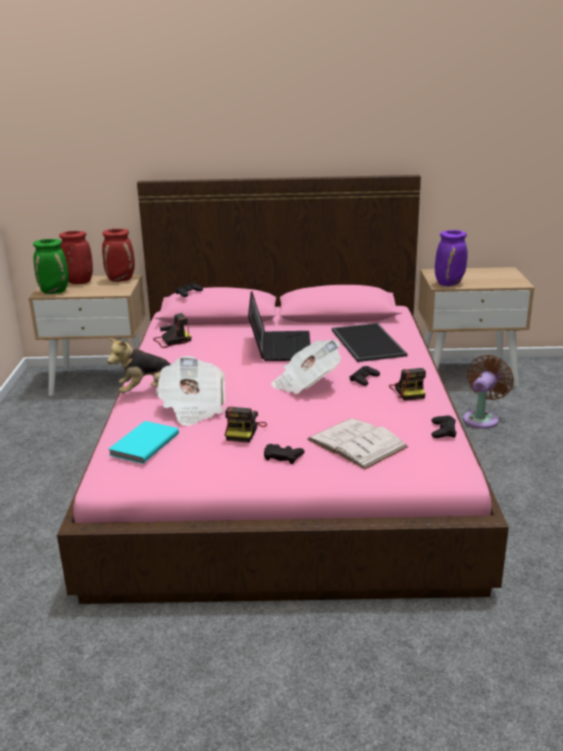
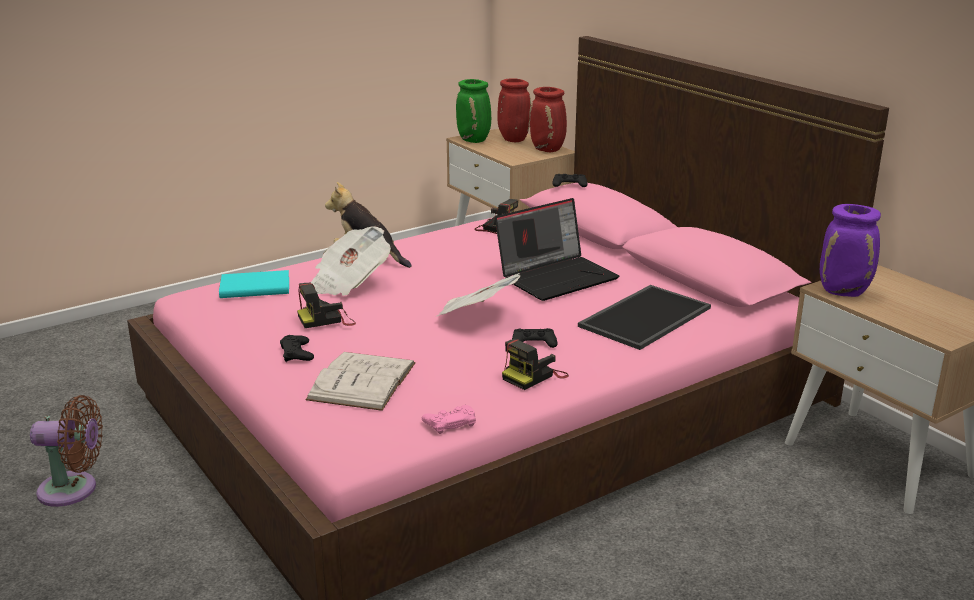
camera: 55 degrees right, 0 degrees up
black game controller [431,415,456,438] -> pink game controller [422,405,476,434]
brown fan [463,355,514,429] -> brown fan moved to [30,395,103,507]

